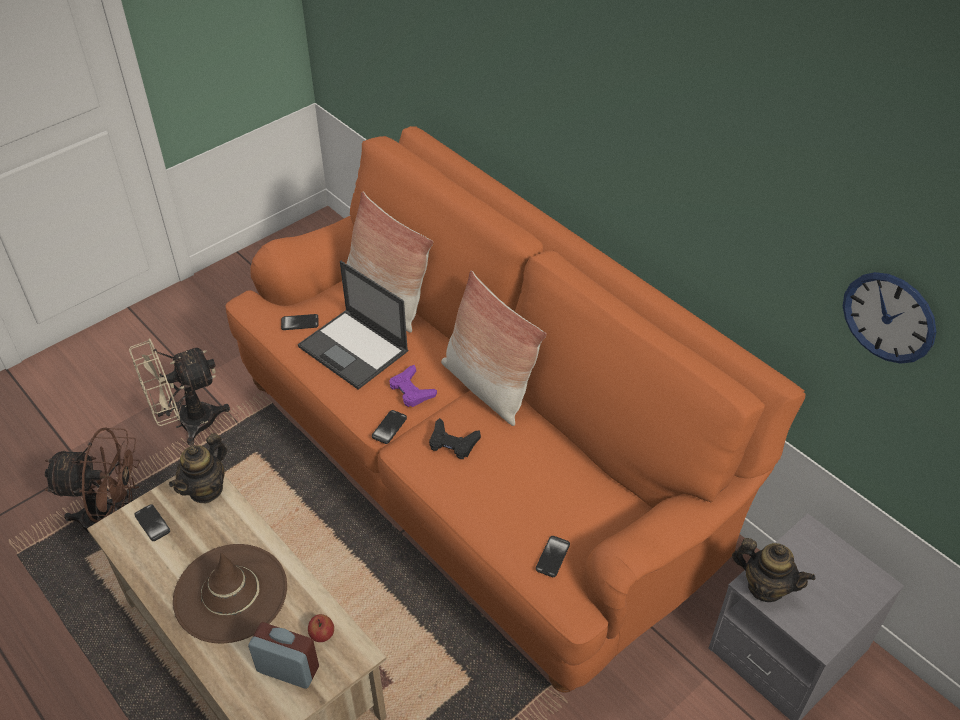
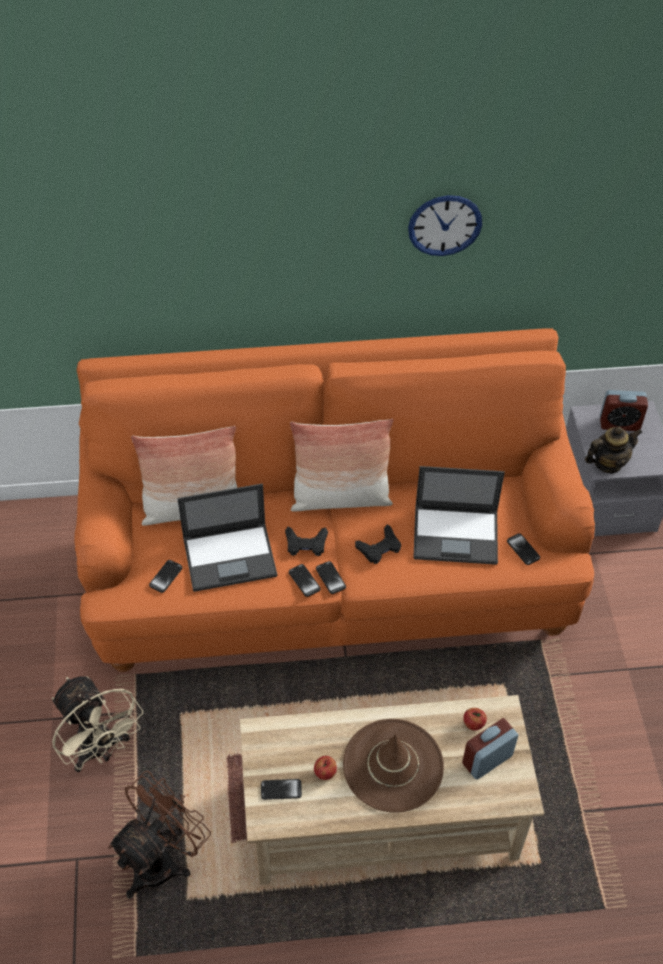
camera: 55 degrees left, 5 degrees up
beige fan [129,339,230,446] -> beige fan turned 45 degrees counterclockwise [52,676,143,772]
teapot [169,433,227,504] -> none
purple game controller [389,365,437,407] -> black game controller [285,527,328,556]
wall clock [843,272,937,364] -> wall clock moved to [408,195,482,256]
none -> phone [289,564,321,597]
none -> apple [314,756,337,780]
none -> laptop [413,466,505,565]
none -> alarm clock [600,390,648,431]

